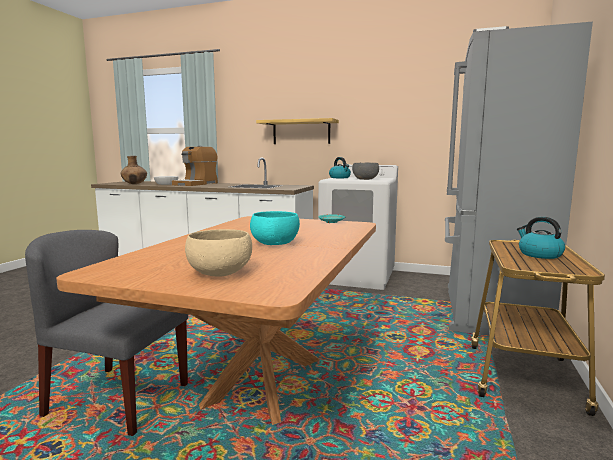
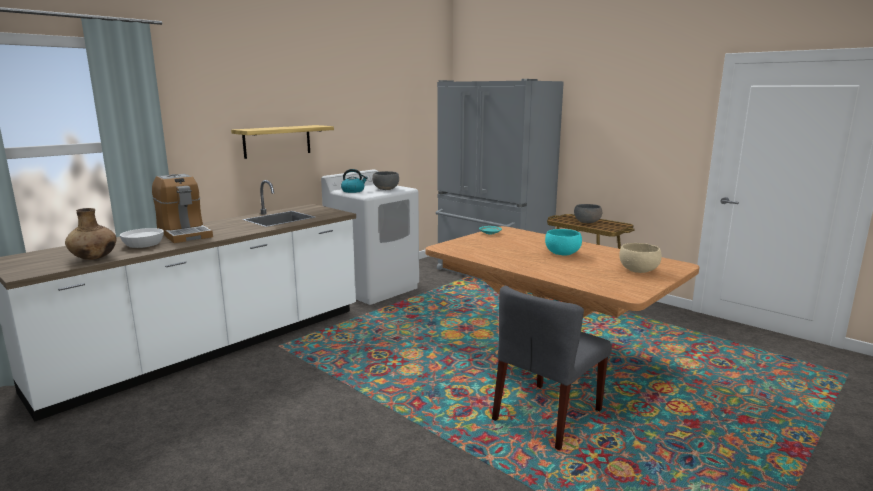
camera: 65 degrees left, 5 degrees up
kettle [517,217,565,259] -> grey bowl [574,204,602,223]

